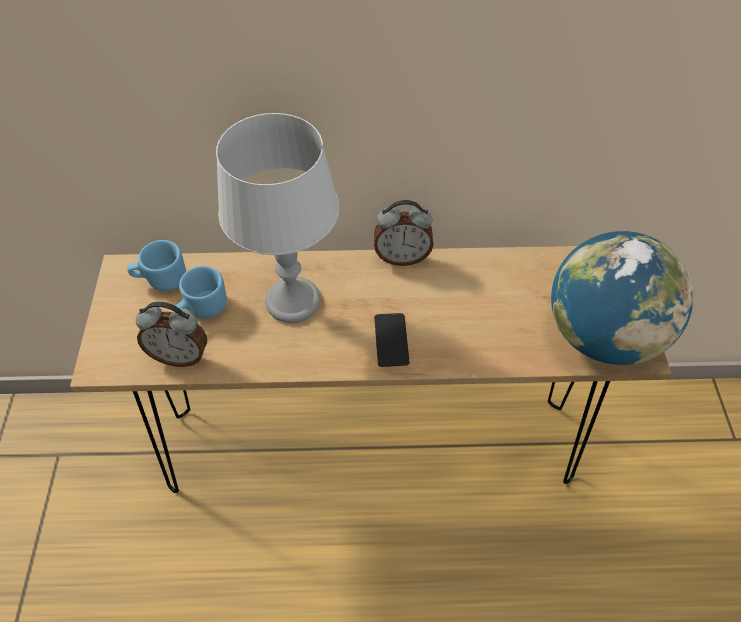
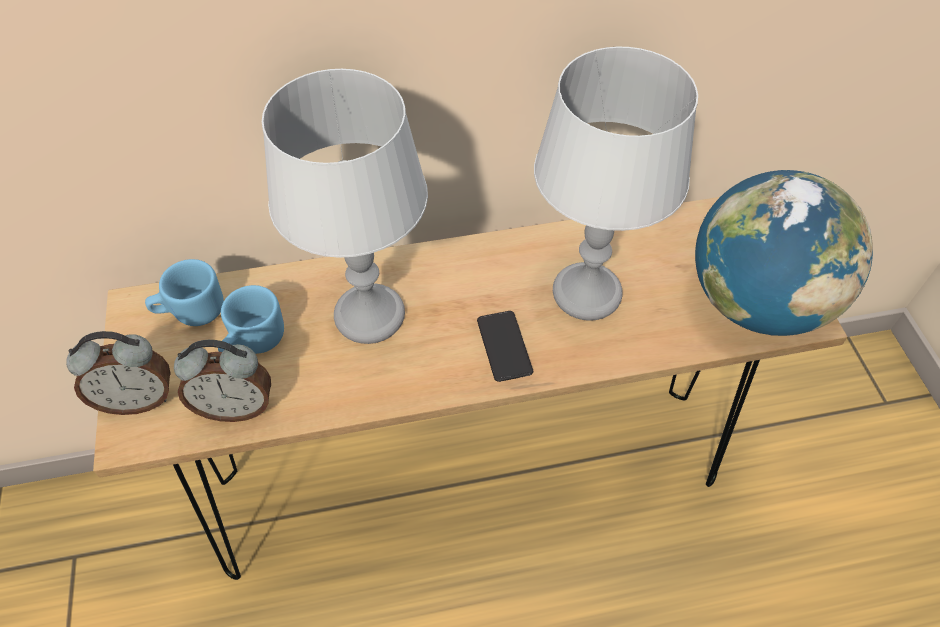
camera: 10 degrees left, 0 degrees up
alarm clock [374,200,434,266] -> alarm clock moved to [66,331,171,415]
none -> grey table lamp [534,47,698,321]

